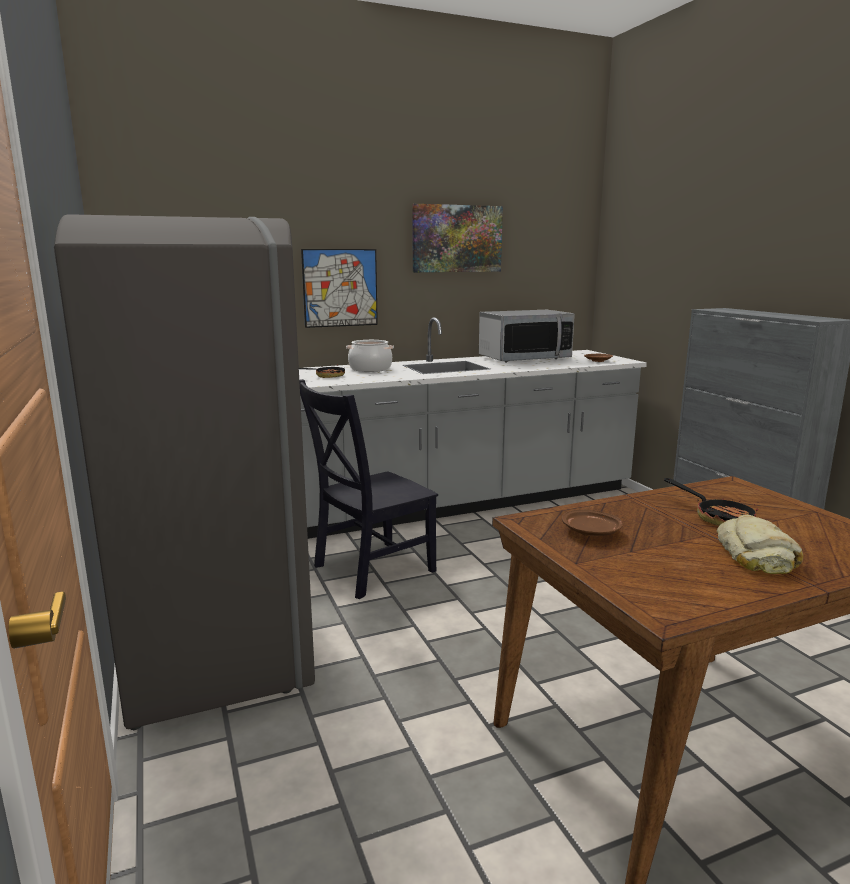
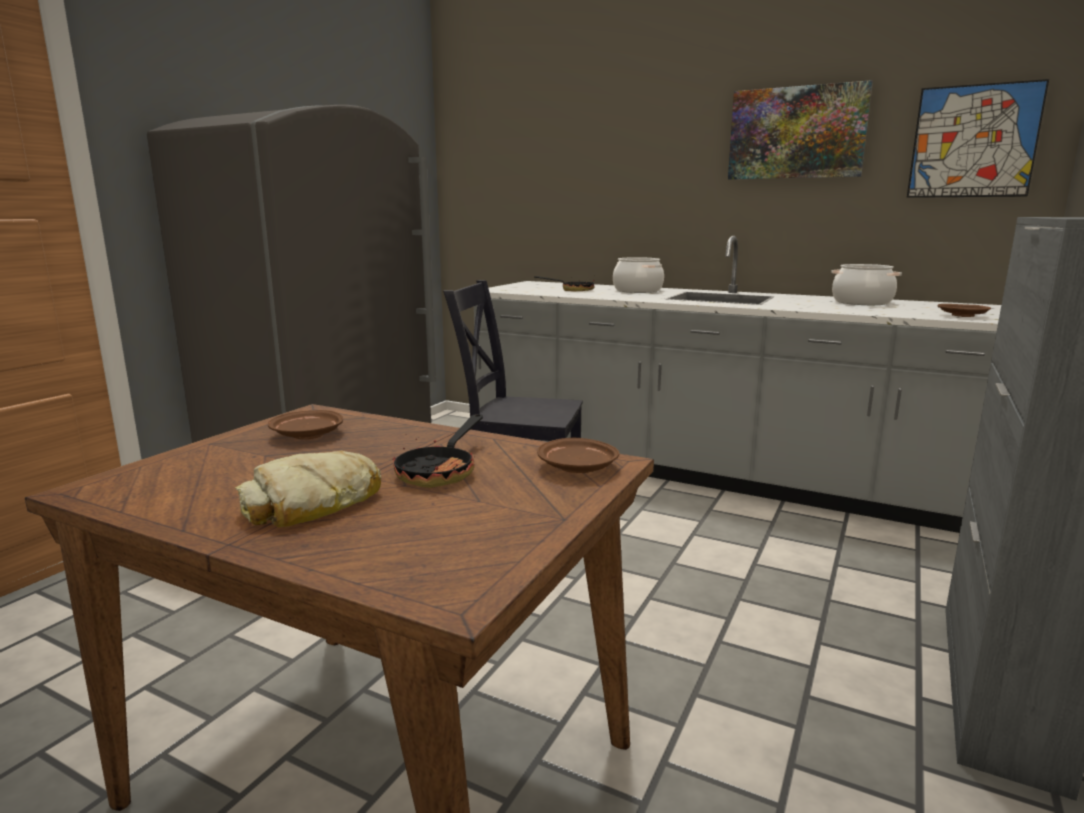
camera: 50 degrees right, 0 degrees up
picture [301,249,378,328] -> picture moved to [907,79,1049,198]
microwave [479,310,575,362] -> cooking pot [831,264,902,305]
none -> brown plate [537,438,619,473]

